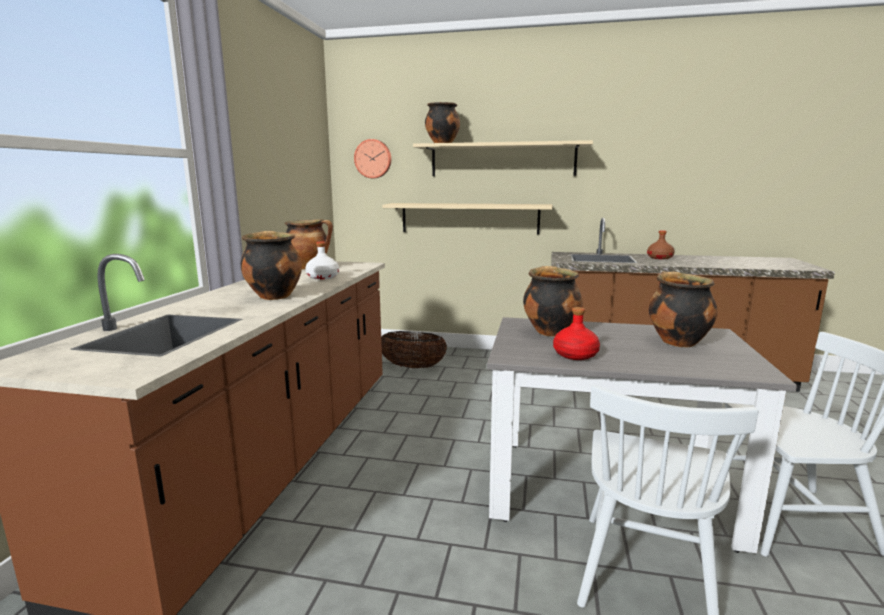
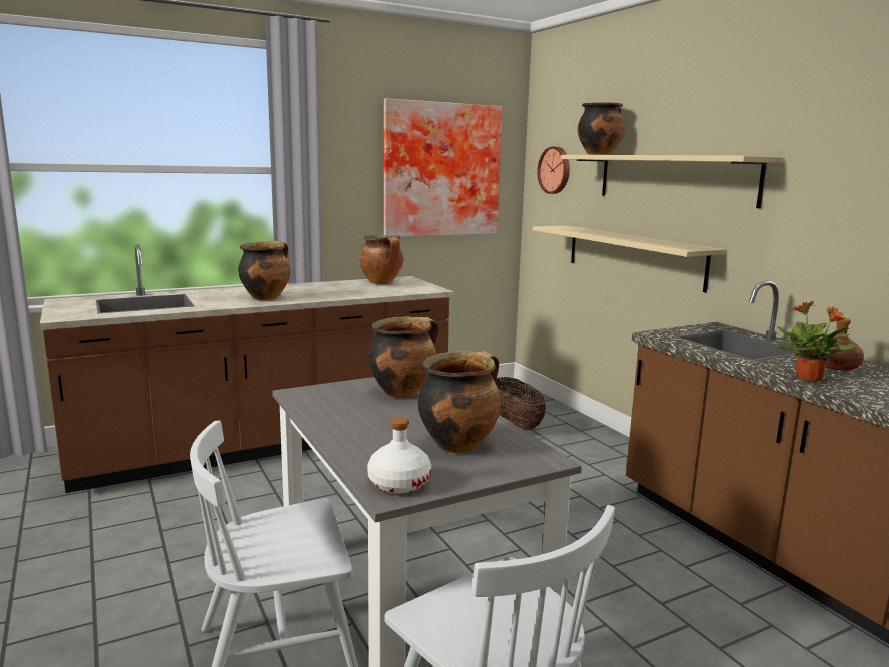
camera: 50 degrees right, 0 degrees up
white bottle [305,242,339,279] -> white bottle moved to [367,417,431,494]
red bottle [553,307,600,360] -> none
none -> picture [384,98,503,237]
none -> potted plant [777,301,857,382]

